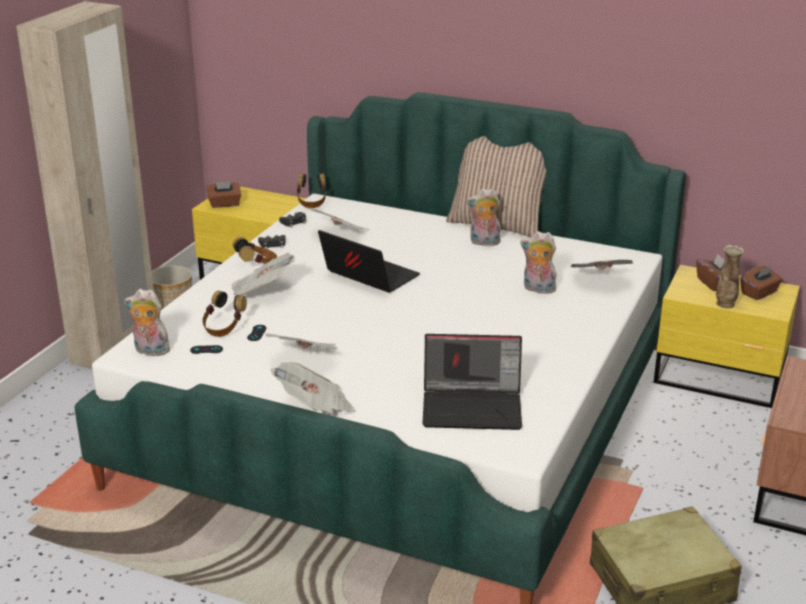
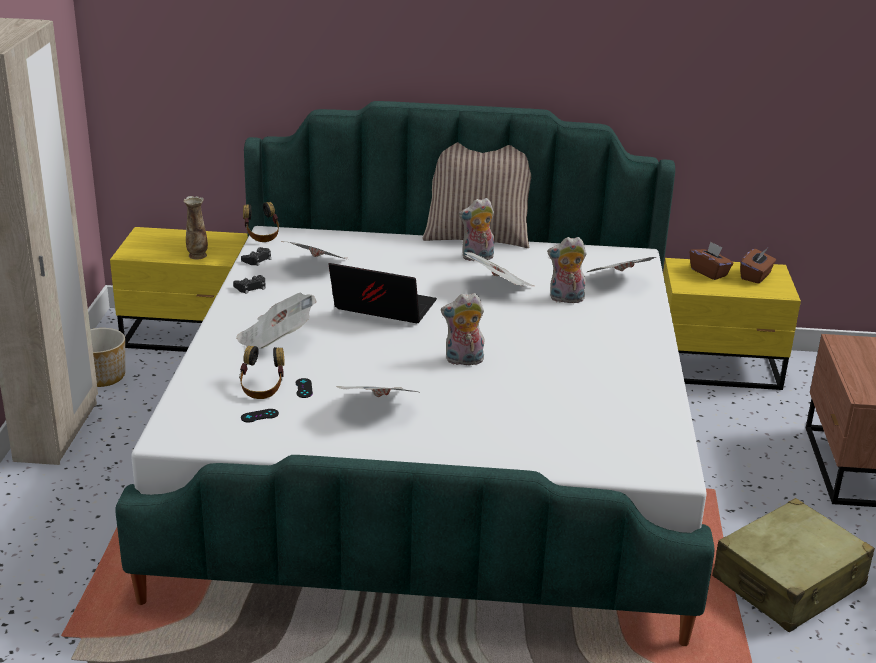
camera: 20 degrees left, 0 degrees up
plush toy [124,289,170,356] -> plush toy moved to [441,293,484,365]
brown tissue box [206,182,241,208] -> none
headphones [233,237,277,264] -> none
newspaper [271,362,356,414] -> newspaper moved to [465,252,534,287]
laptop [422,334,522,430] -> none
vase [716,245,744,309] -> vase moved to [184,196,208,260]

